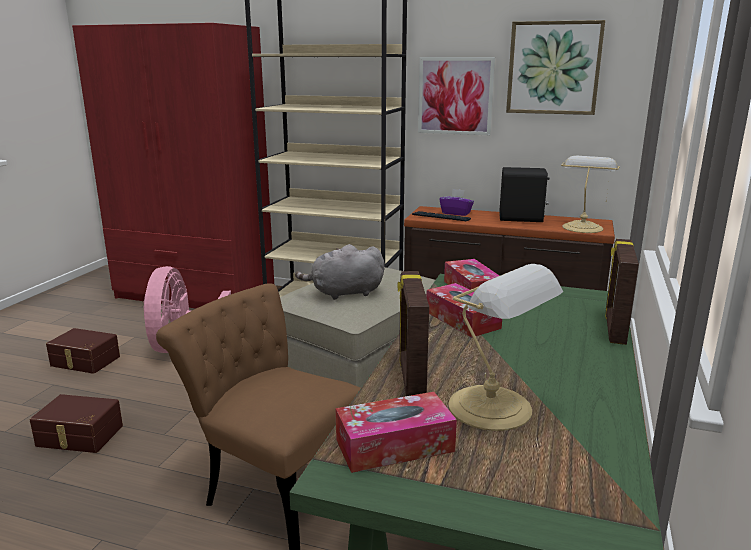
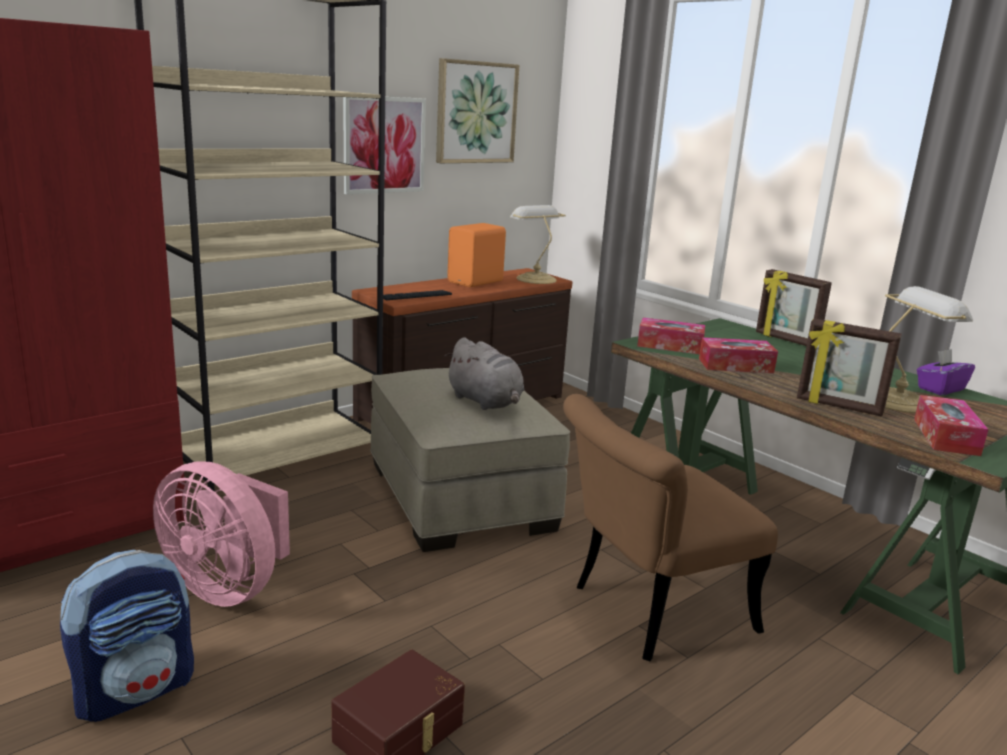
camera: 60 degrees left, 0 degrees up
brown storage box [46,328,120,374] -> backpack [60,550,194,722]
grey plush toy [295,244,385,300] -> grey plush toy turned 60 degrees counterclockwise [444,337,524,410]
purple tissue box [439,189,474,216] -> purple tissue box moved to [917,349,975,395]
black speaker [499,167,549,222] -> orange speaker [447,223,506,287]

